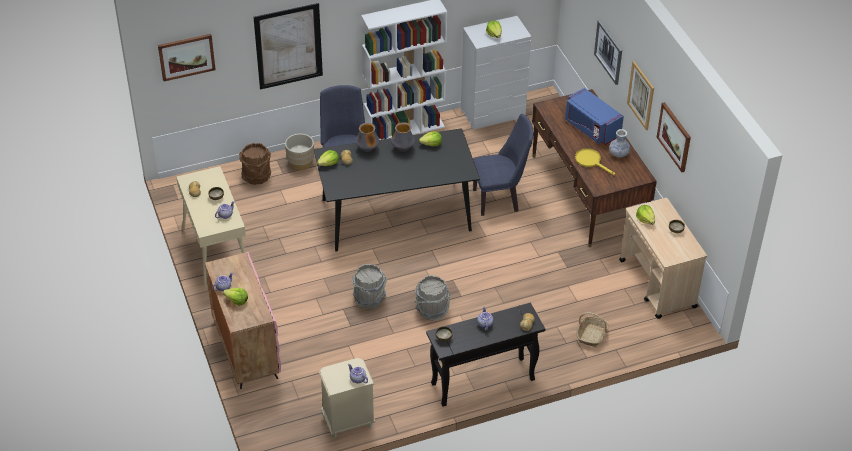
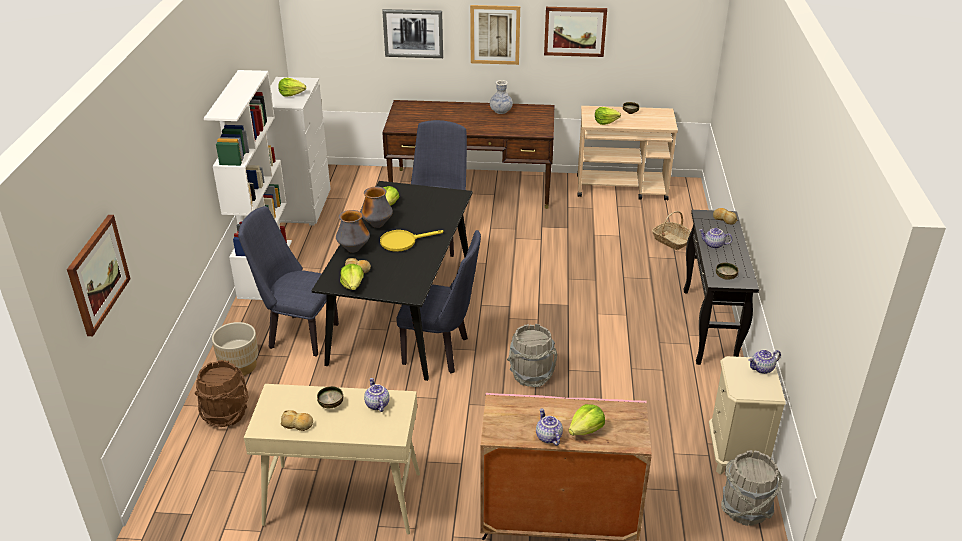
camera: 65 degrees left, 10 degrees down
picture [254,3,323,90] -> none
grey bucket [414,275,450,321] -> grey bucket moved to [721,450,782,526]
blue microwave [565,88,624,145] -> none
yellow frying pan [575,148,615,175] -> yellow frying pan moved to [380,230,443,252]
none -> blue chair [396,230,481,373]

